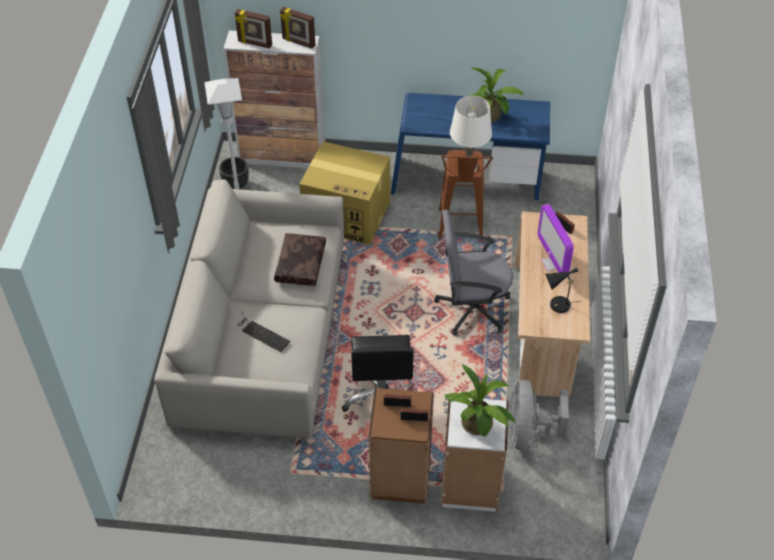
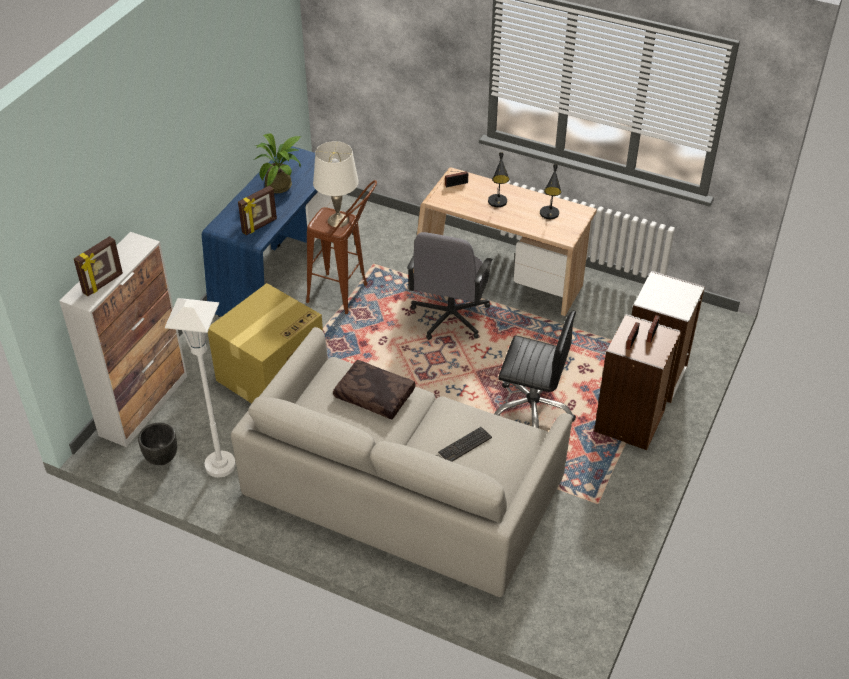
camera: 70 degrees left, 5 degrees down
picture frame [280,7,315,49] -> picture frame moved to [238,186,277,235]
potted plant [445,363,516,437] -> none
grey fan [508,380,569,450] -> none
monitor [538,204,574,273] -> black table lamp [488,152,509,207]

